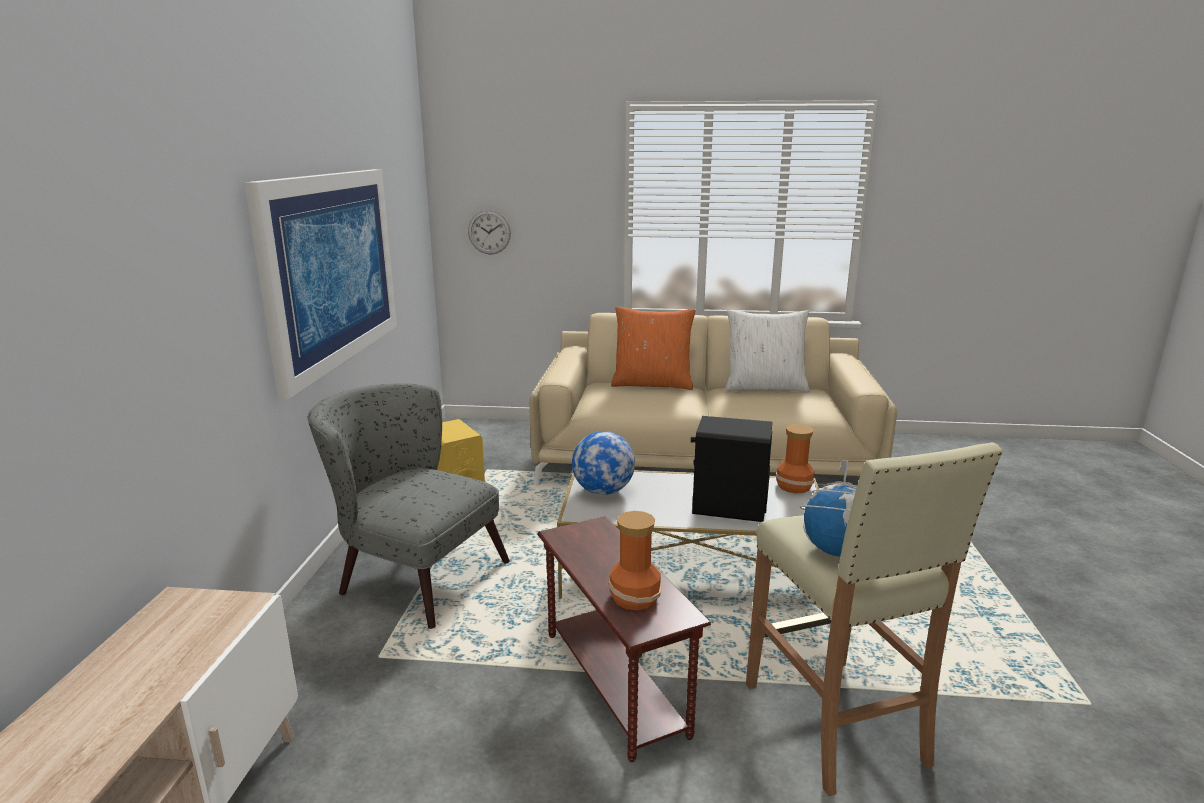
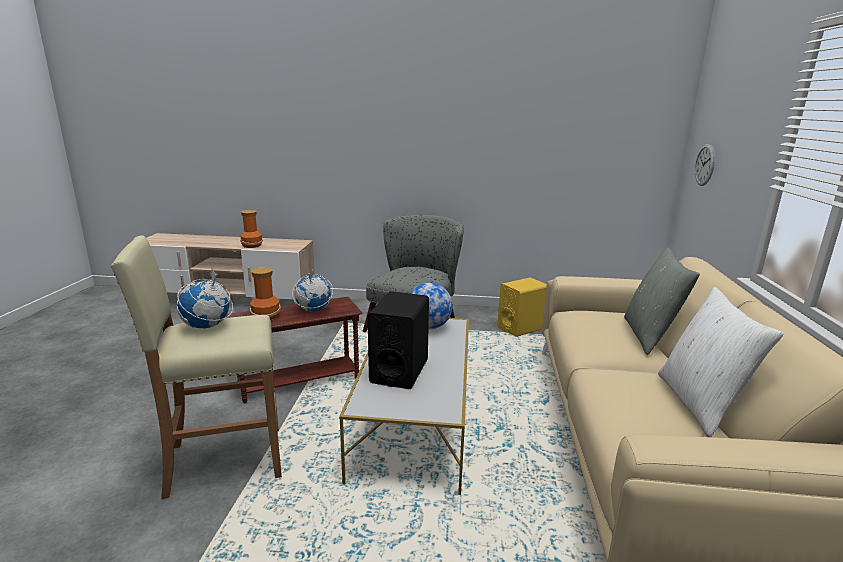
camera: 90 degrees right, 0 degrees up
picture [244,169,397,399] -> none
orange pillow [611,307,696,390] -> grey pillow [624,247,700,355]
vase [776,424,815,493] -> vase moved to [240,210,263,248]
none -> globe [292,269,333,312]

